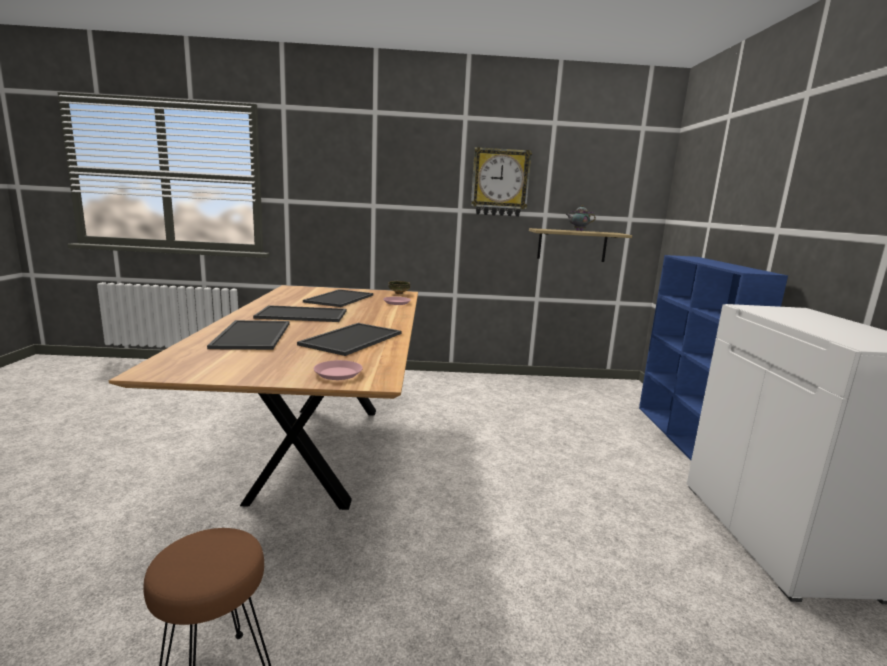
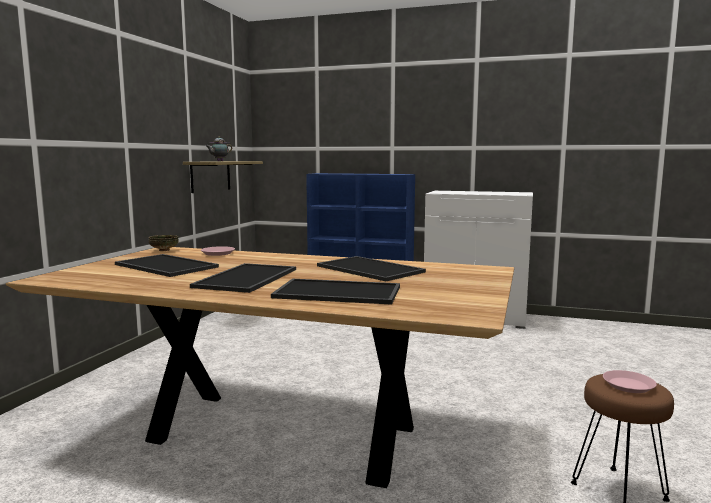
camera: 70 degrees left, 5 degrees down
pink plate [314,360,363,380] -> pink plate moved to [603,370,657,393]
wall clock [471,147,532,217] -> none

